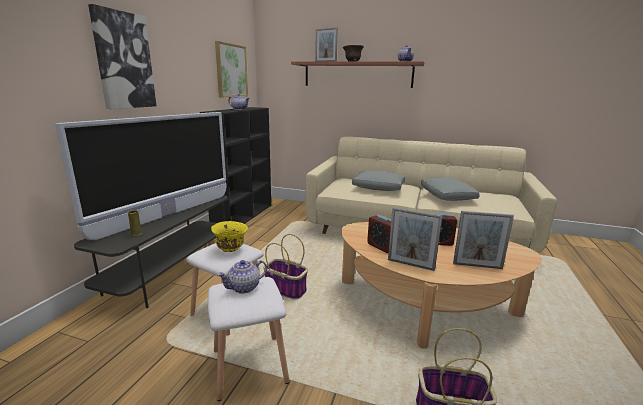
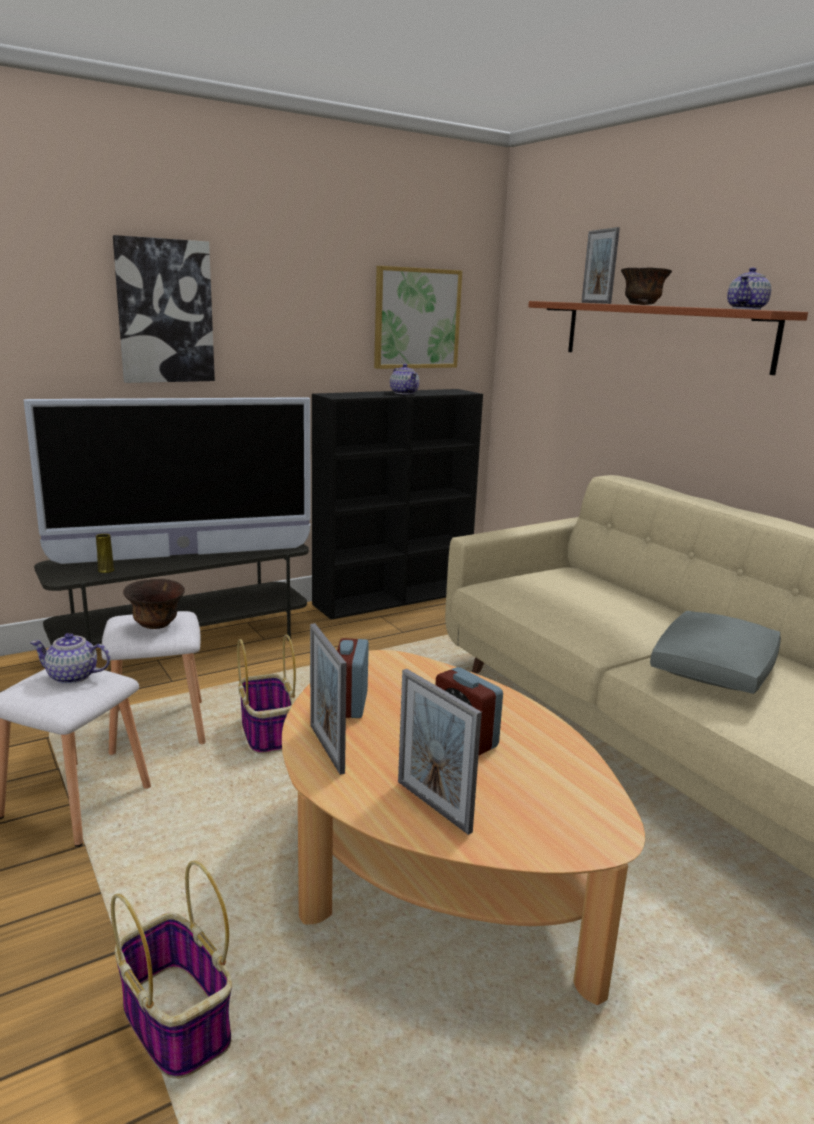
camera: 40 degrees right, 0 degrees up
yellow bowl [211,221,248,252] -> brown bowl [123,579,185,629]
grey pillow [352,170,405,191] -> none

